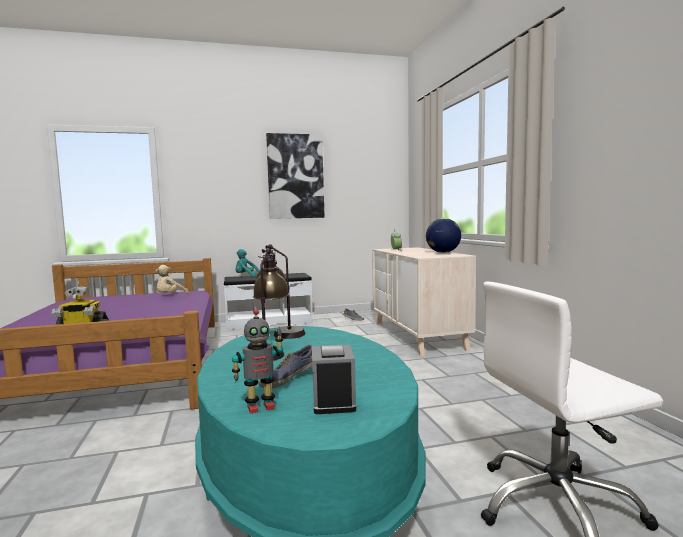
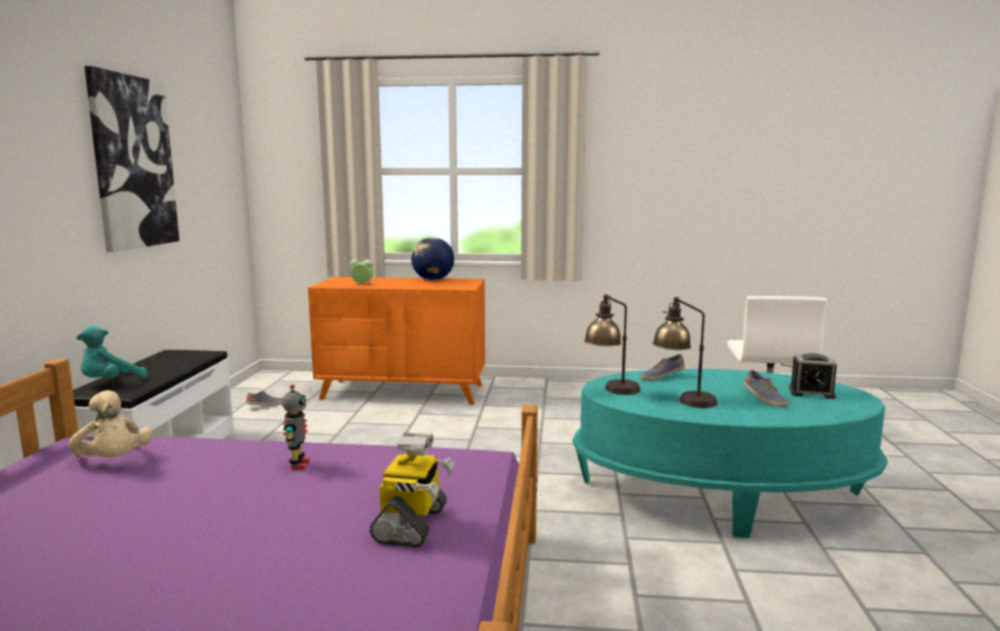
camera: 70 degrees left, 5 degrees up
toy robot [232,309,283,414] -> toy robot moved to [282,384,310,470]
beige dresser [372,247,476,356] -> orange dresser [308,277,485,405]
none -> shoe [640,354,685,381]

